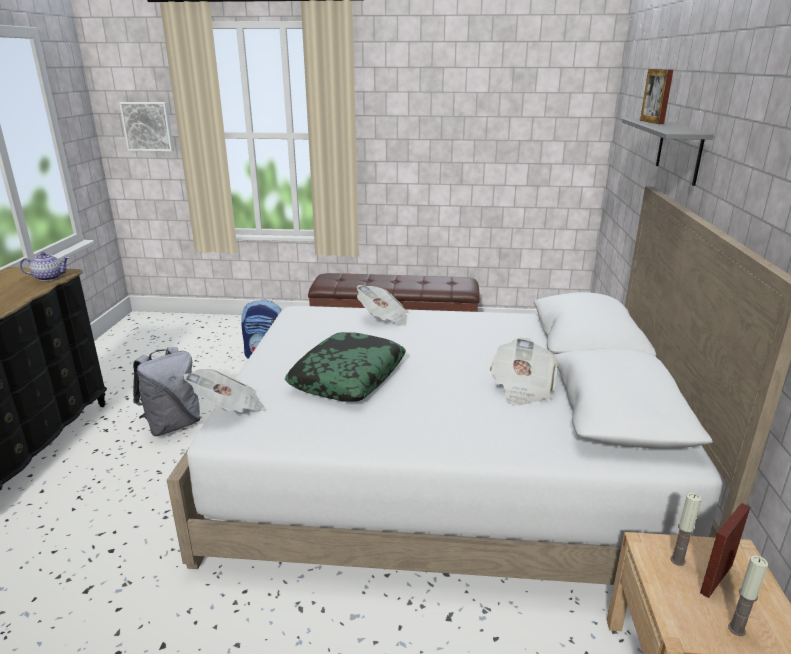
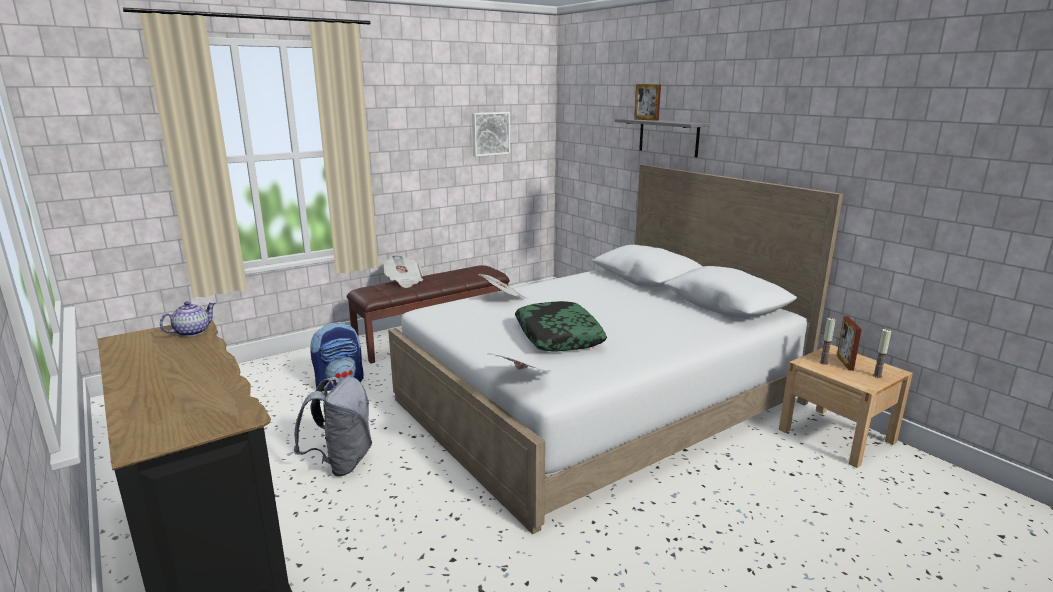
camera: 40 degrees left, 5 degrees down
picture [119,102,174,151] -> picture moved to [472,112,510,156]
newspaper [490,338,558,406] -> newspaper moved to [384,255,423,288]

